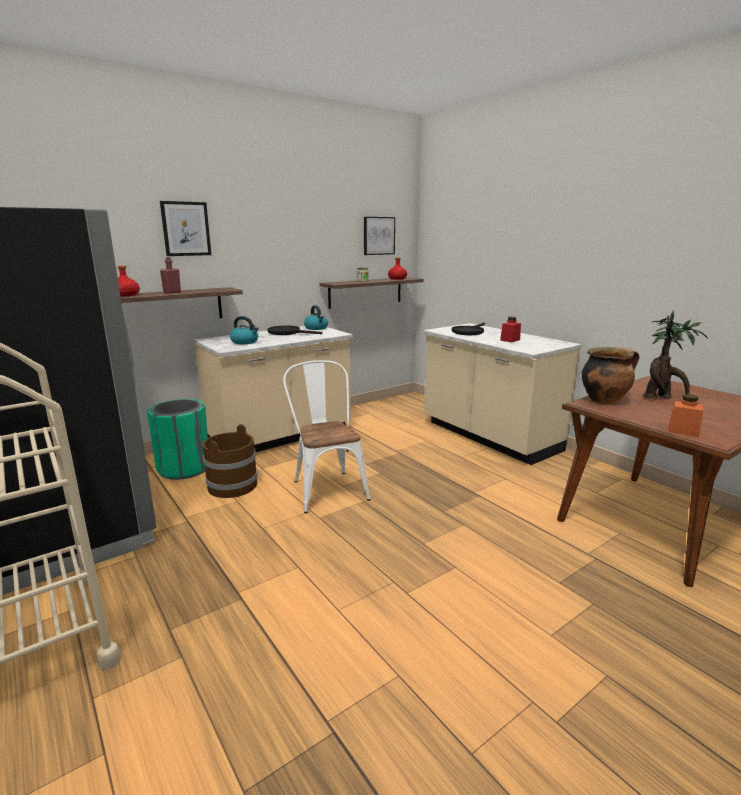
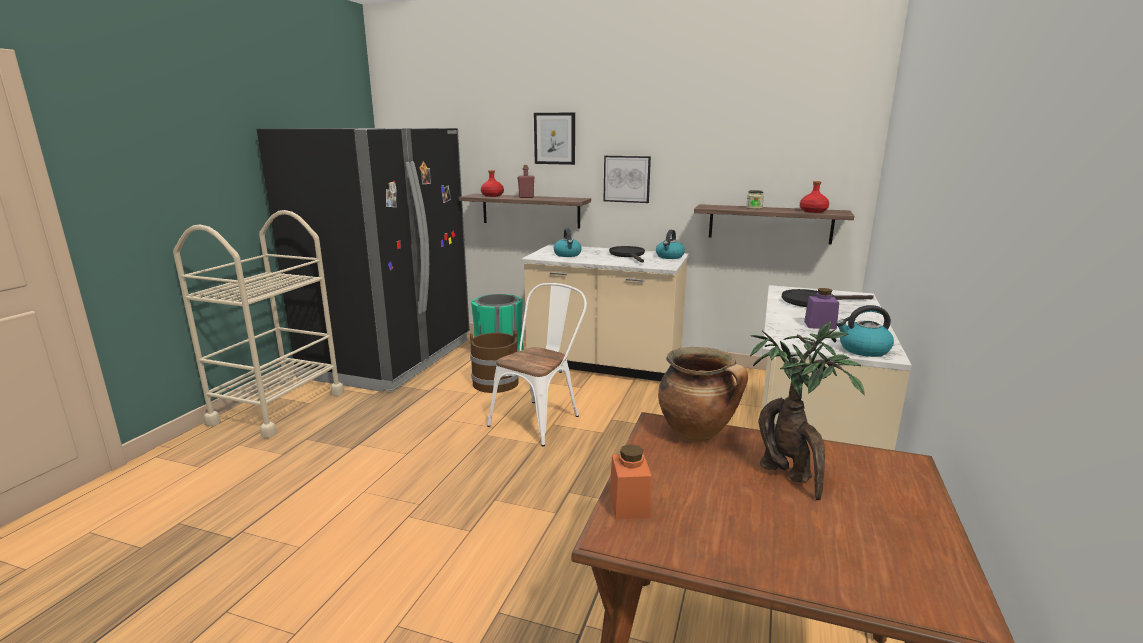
camera: 55 degrees right, 0 degrees up
picture [364,217,395,255] -> picture moved to [603,156,651,203]
red jar [500,317,521,342] -> purple jar [804,288,839,329]
none -> kettle [836,305,894,357]

